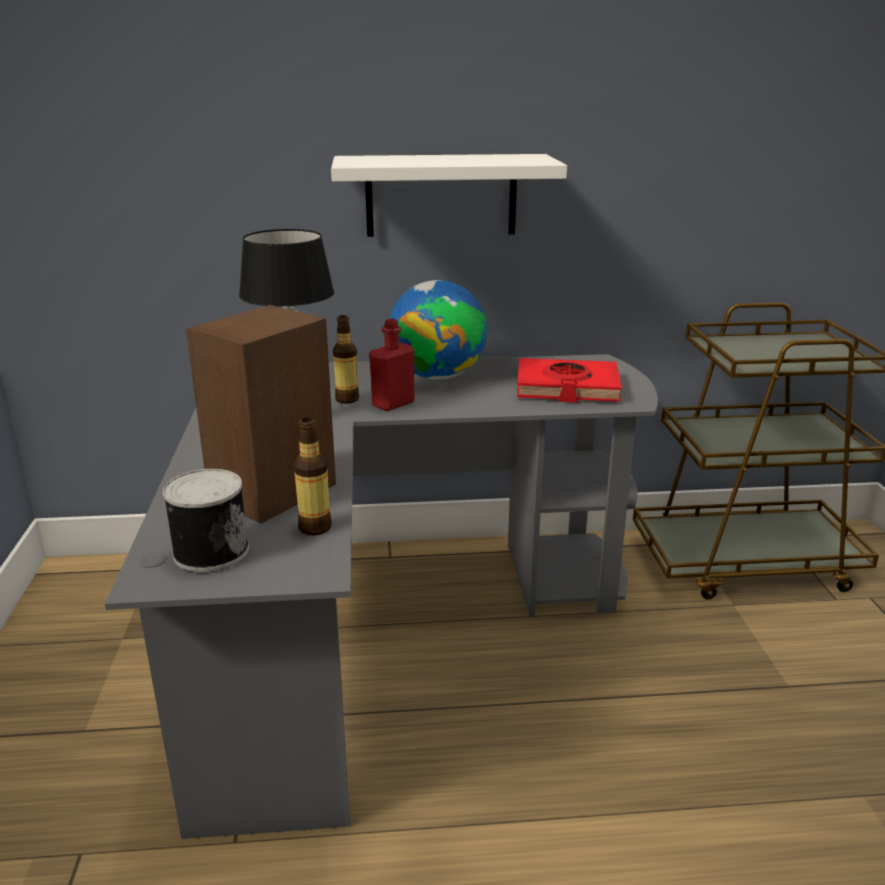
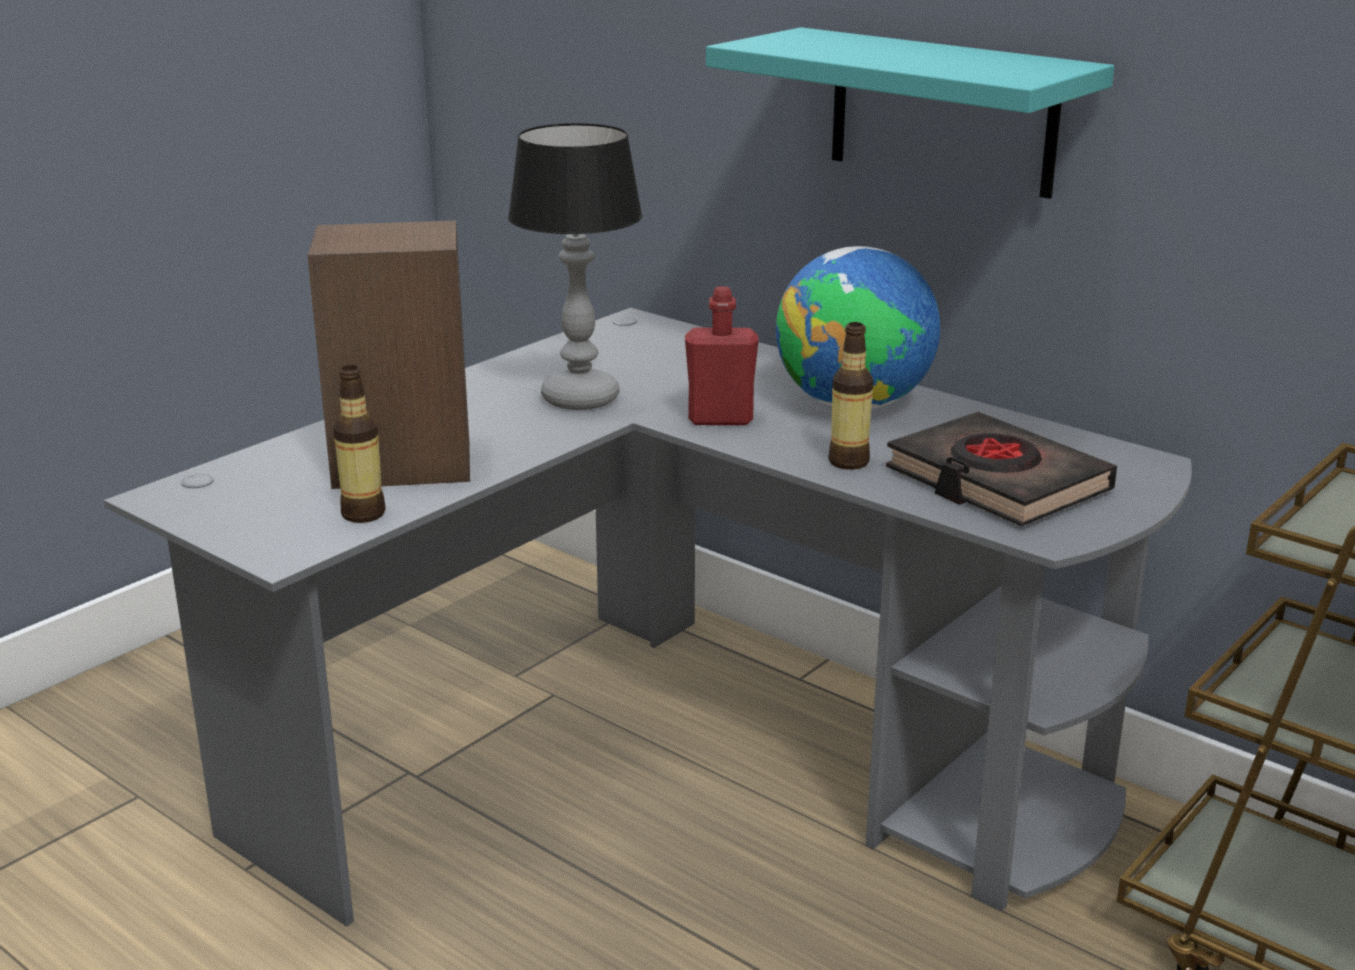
camera: 45 degrees right, 0 degrees up
can [163,469,249,572] -> none
white shelf [331,154,567,237] -> turquoise shelf [706,27,1115,199]
bottle [333,315,359,404] -> bottle moved to [829,322,873,470]
red book [517,358,622,403] -> black book [886,412,1117,526]

